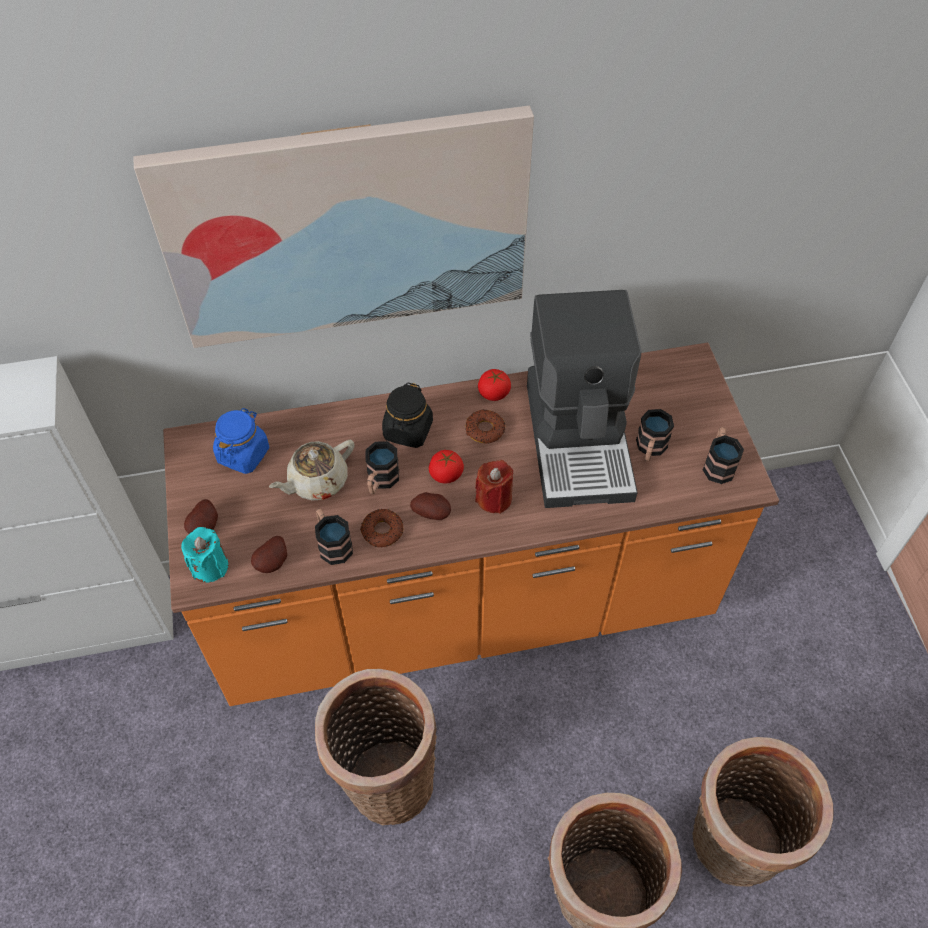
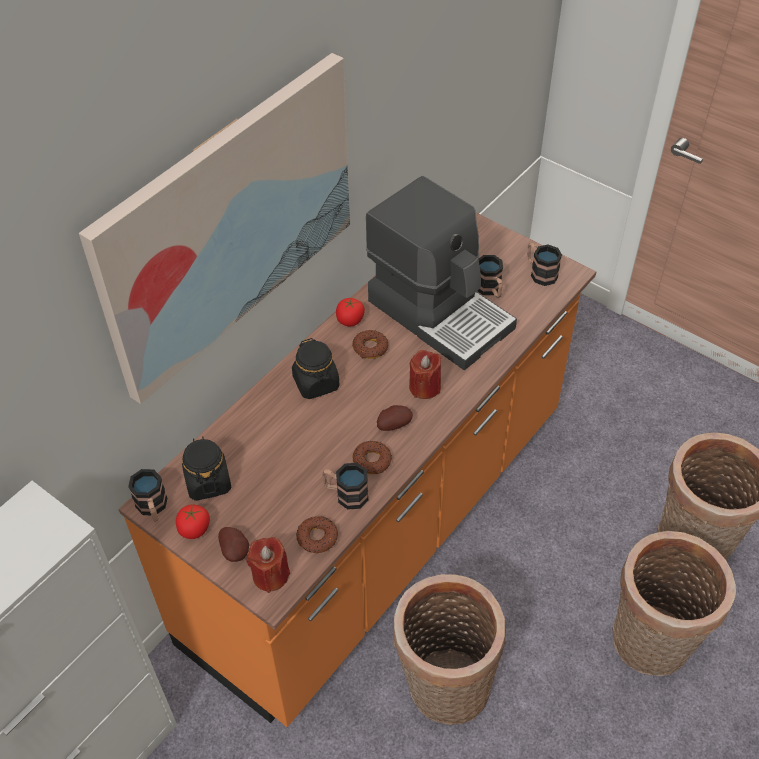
camera: 40 degrees left, 5 degrees down
turquoise candle [181,527,228,582] -> red candle [247,537,290,593]
blue jar [213,408,269,474] -> black jar [182,436,231,501]
potato [251,536,287,573] -> donut [296,516,338,553]
beige teapot [269,440,355,501] -> none
mug [365,441,399,494] -> mug moved to [128,469,168,522]
tomato [429,450,464,484] -> tomato moved to [176,504,210,539]

